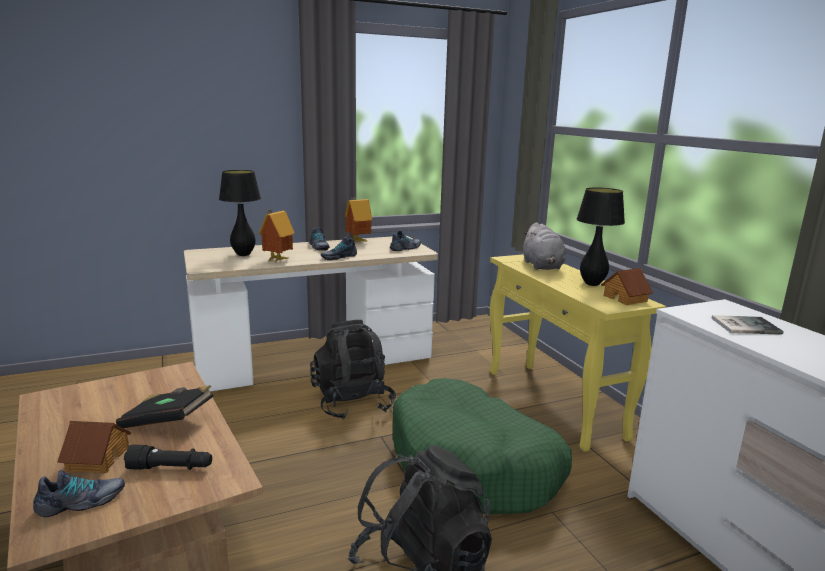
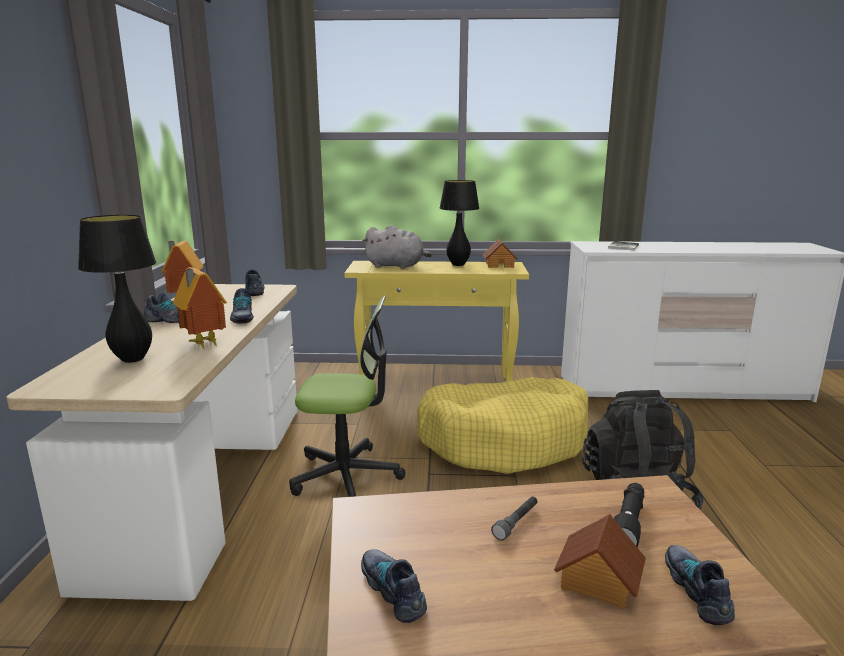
camera: 65 degrees left, 0 degrees up
black book [116,385,214,428] -> grey flashlight [491,496,538,541]
black backpack [310,320,396,419] -> office chair [289,295,405,497]
green dog bed [393,378,572,514] -> yellow dog bed [417,377,588,474]
none -> shoe [361,549,427,623]

